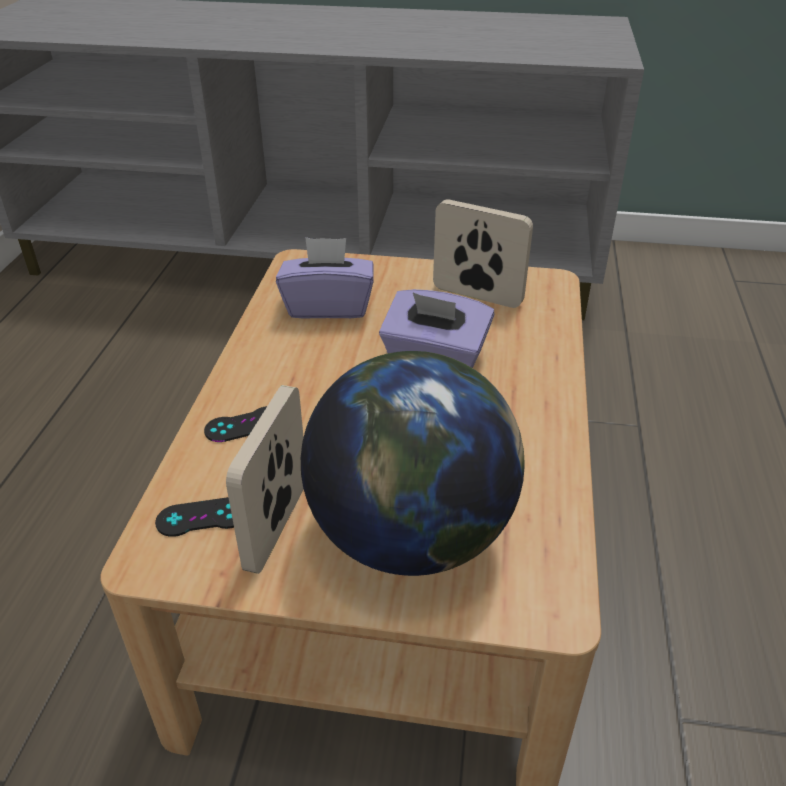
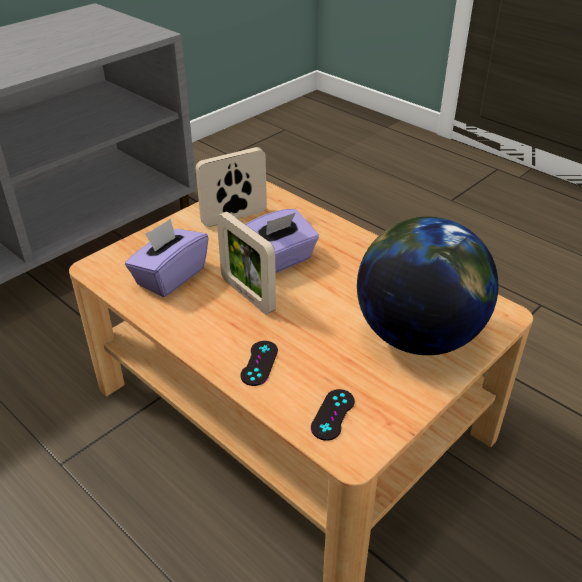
camera: 55 degrees left, 0 degrees up
picture frame [226,385,304,574] -> picture frame moved to [217,212,276,315]

